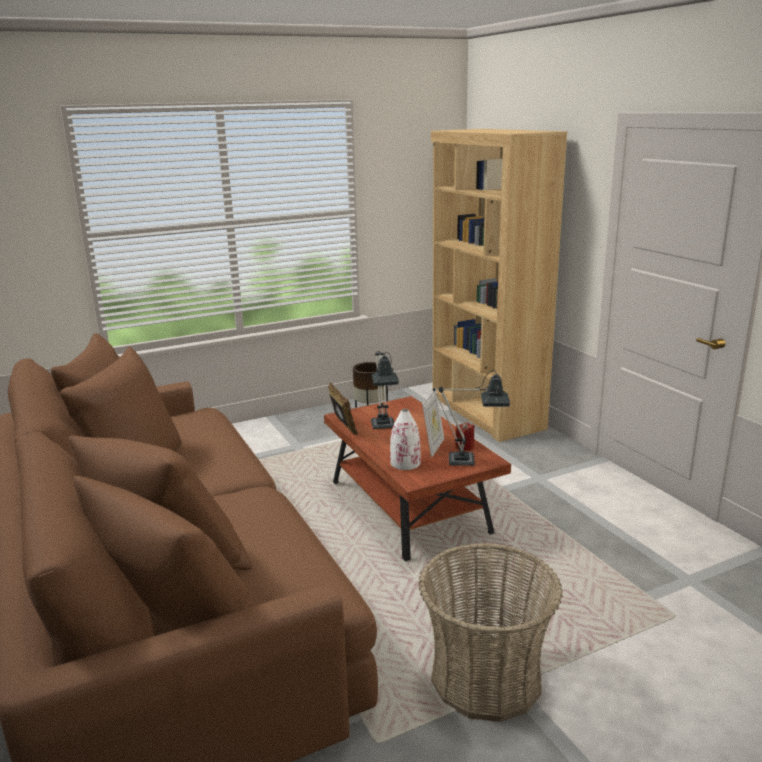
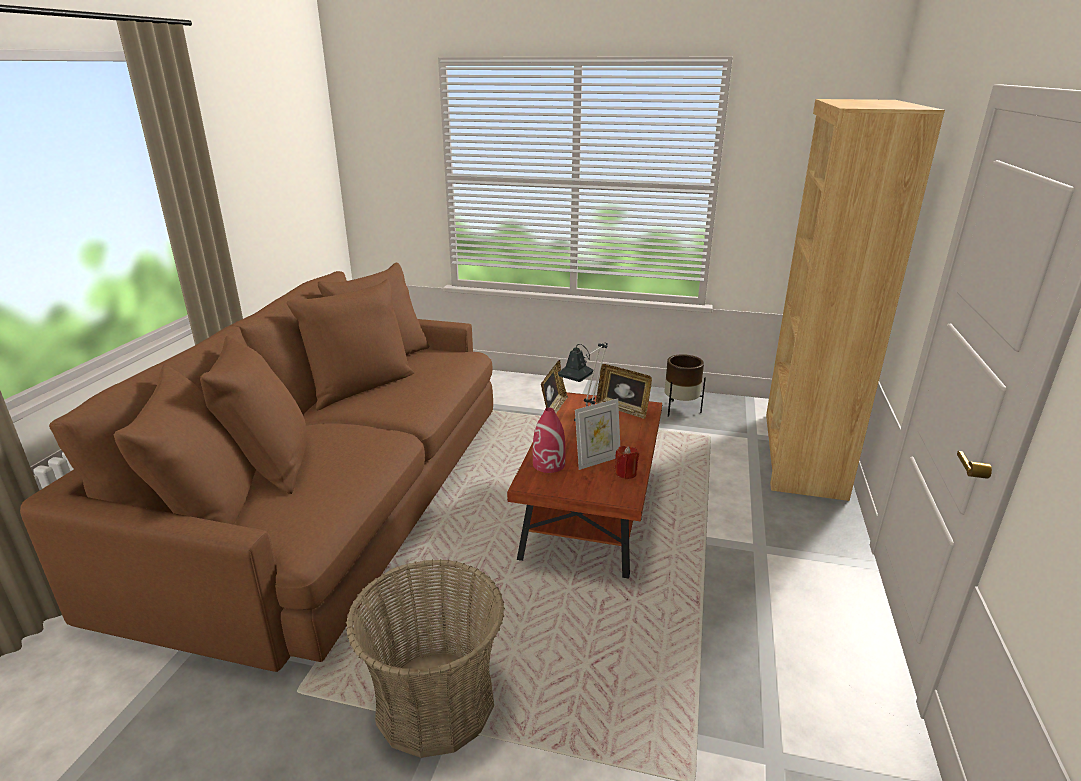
camera: 40 degrees right, 5 degrees up
white vase [390,409,421,470] -> red vase [533,408,566,473]
table lamp [433,370,510,466] -> none
none -> picture frame [596,364,652,419]

